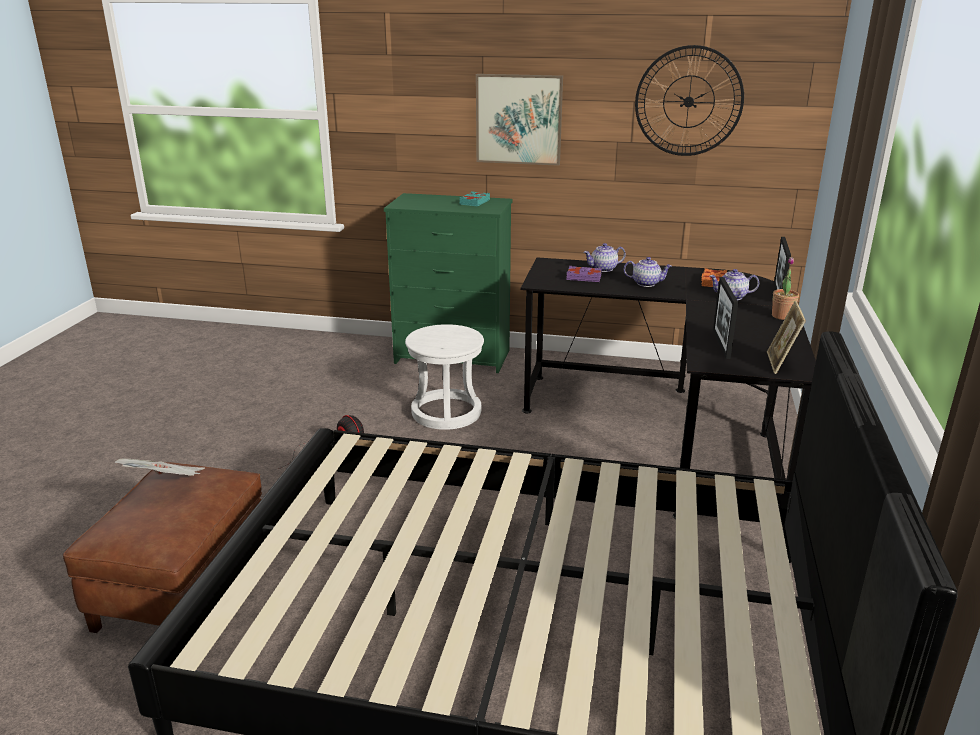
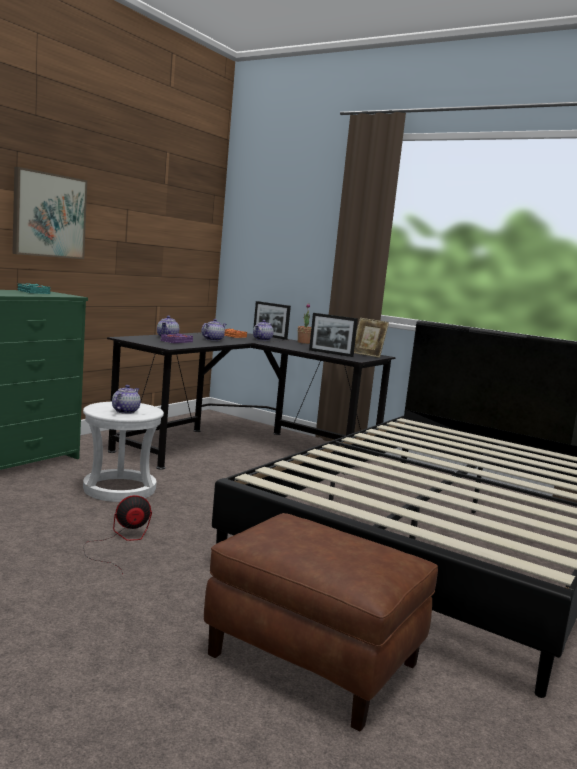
camera: 70 degrees left, 15 degrees down
newspaper [115,459,205,476] -> none
wall clock [635,45,744,156] -> none
none -> teapot [112,385,141,414]

